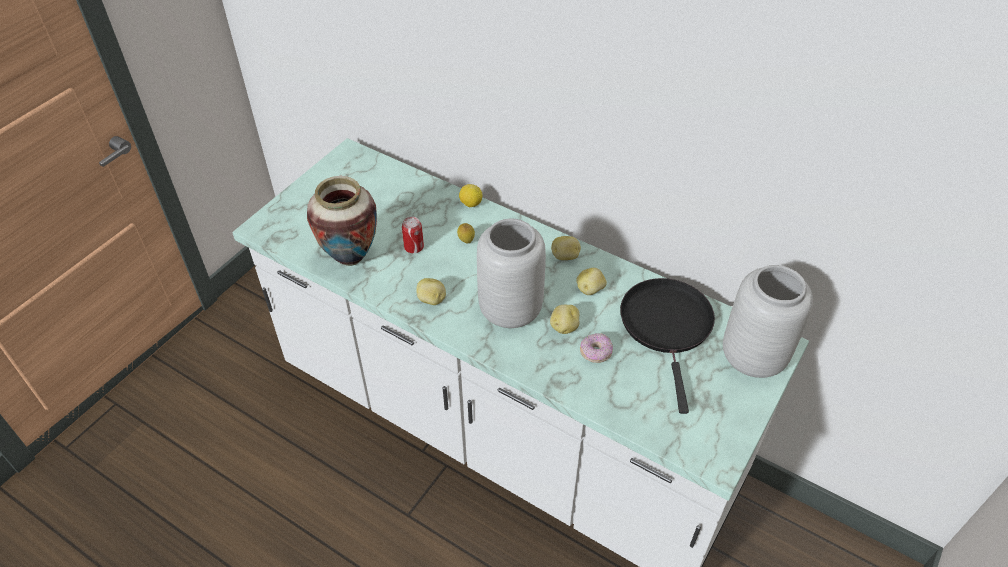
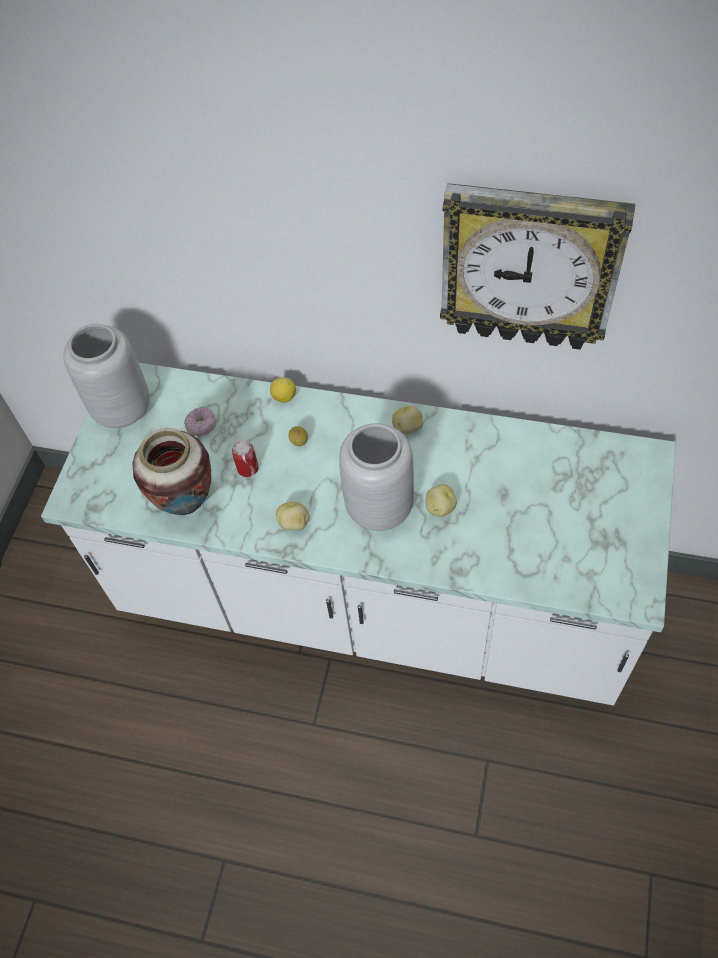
camera: 15 degrees left, 10 degrees up
potato [576,268,607,295] -> none
donut [580,333,613,363] -> donut moved to [184,407,216,436]
black frying pan [620,278,715,414] -> none
grey vase [723,265,813,378] -> grey vase moved to [63,324,150,428]
none -> wall clock [440,183,635,350]

